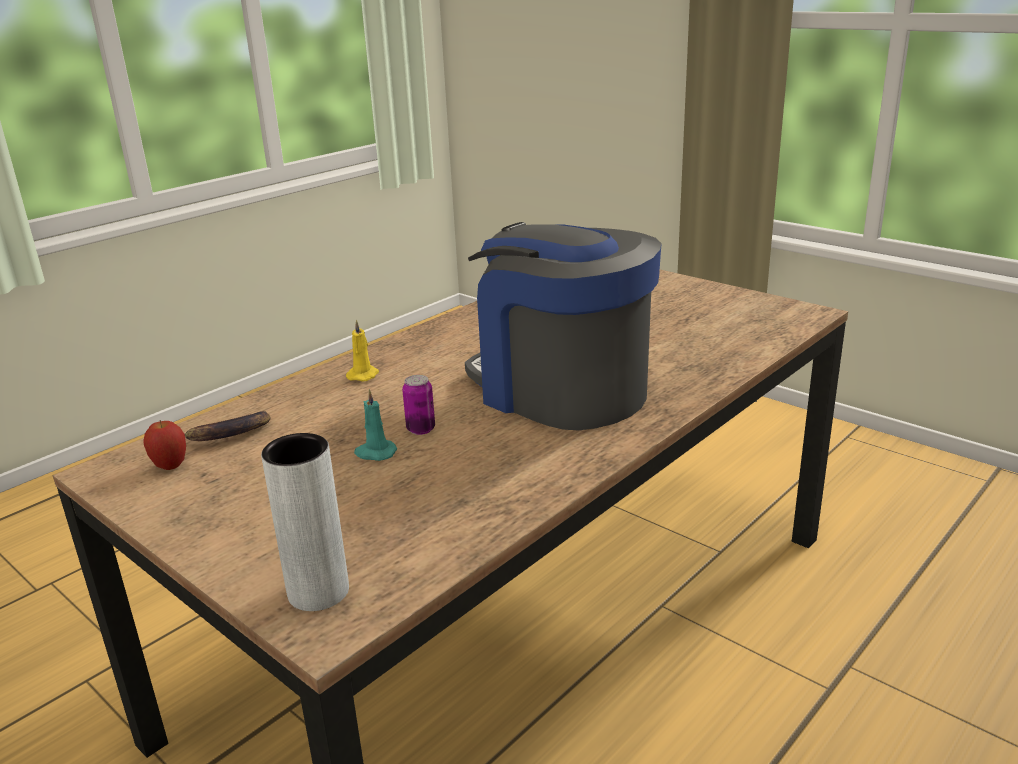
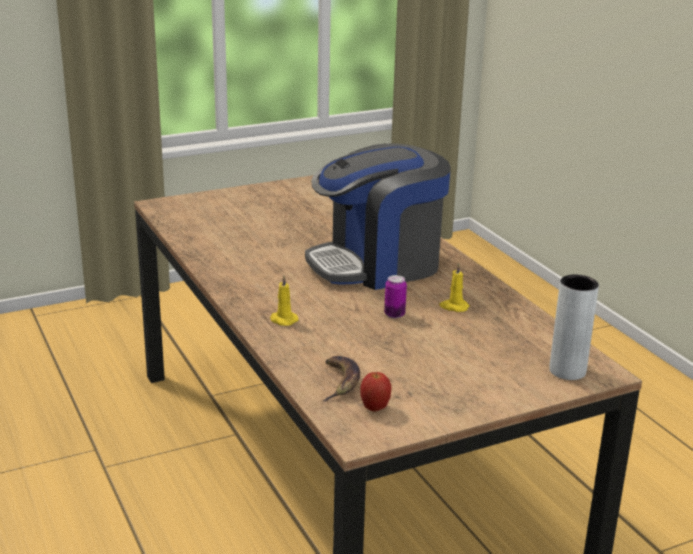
camera: 70 degrees left, 0 degrees up
turquoise candle [354,389,397,461] -> none
none -> yellow candle [439,263,469,312]

